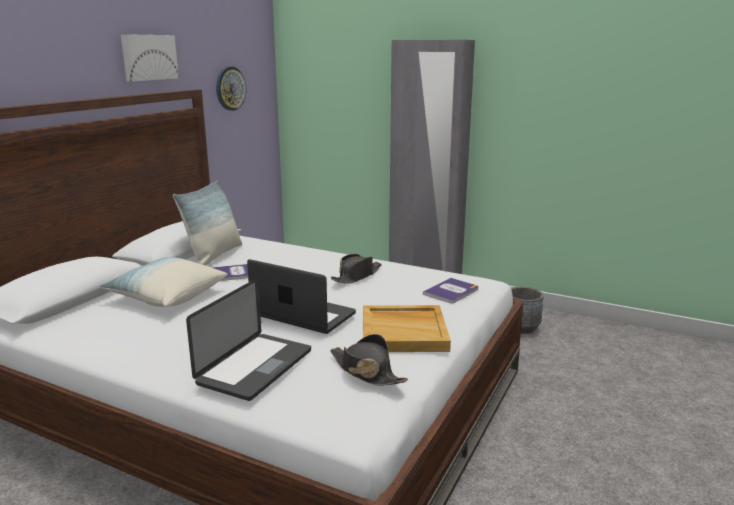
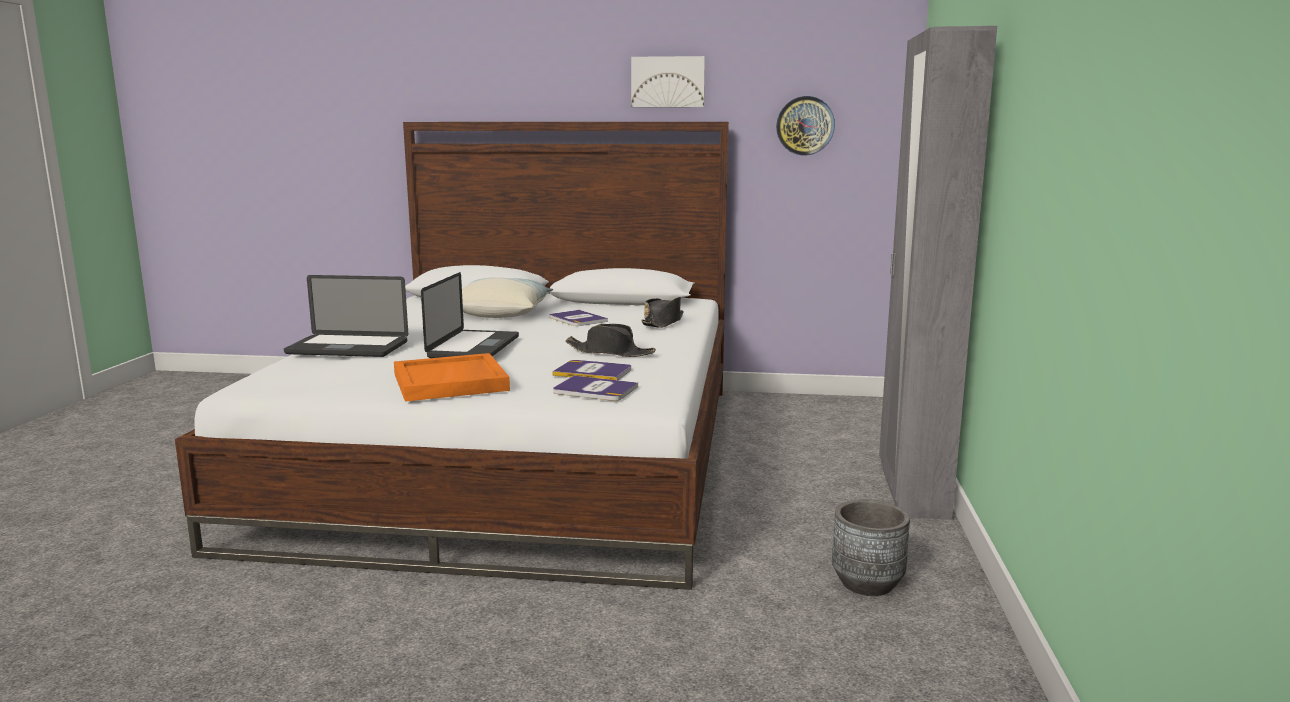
camera: 70 degrees right, 5 degrees down
pillow [173,180,242,266] -> none
black hat [330,334,408,386] -> black hat moved to [641,297,684,328]
beige tray [363,305,451,352] -> orange tray [394,353,510,402]
none -> book [553,360,631,380]

